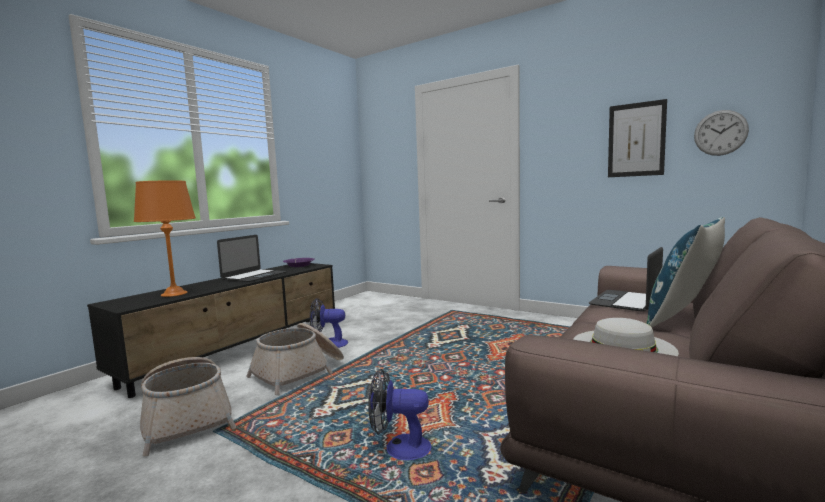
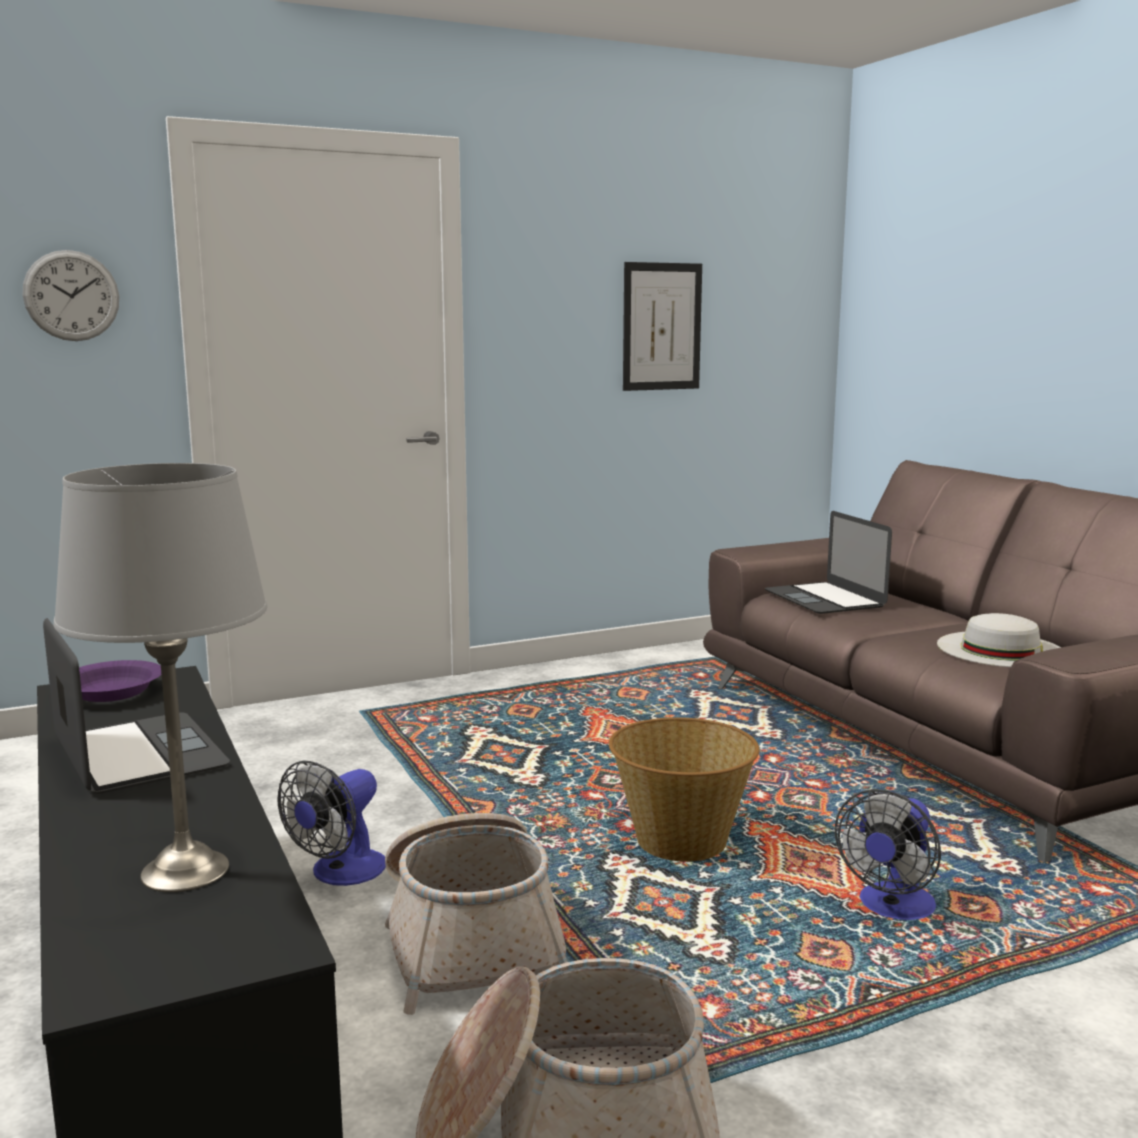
camera: 60 degrees left, 5 degrees up
orange table lamp [134,180,196,297] -> grey table lamp [53,463,267,892]
blue pillow [646,217,725,327] -> none
wall clock [694,110,749,156] -> wall clock moved to [23,250,119,341]
none -> basket [609,717,760,862]

